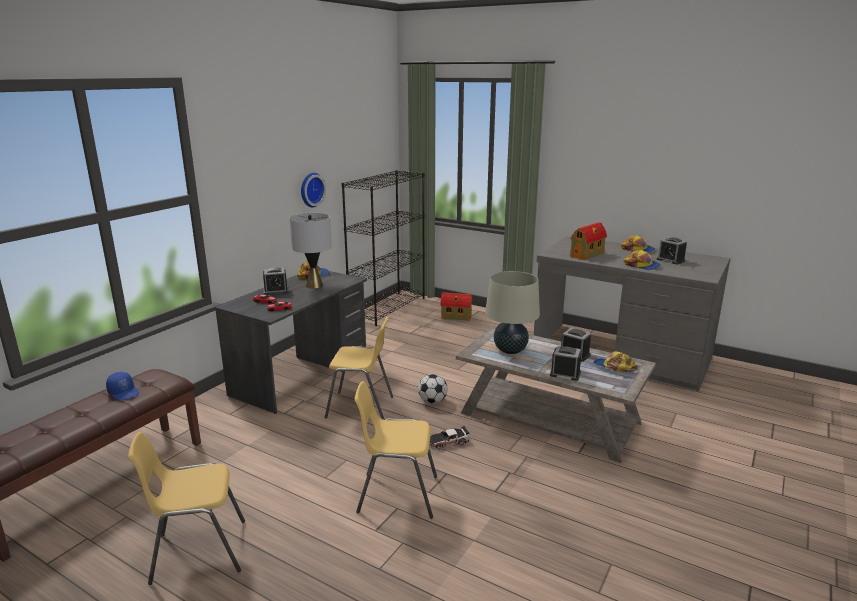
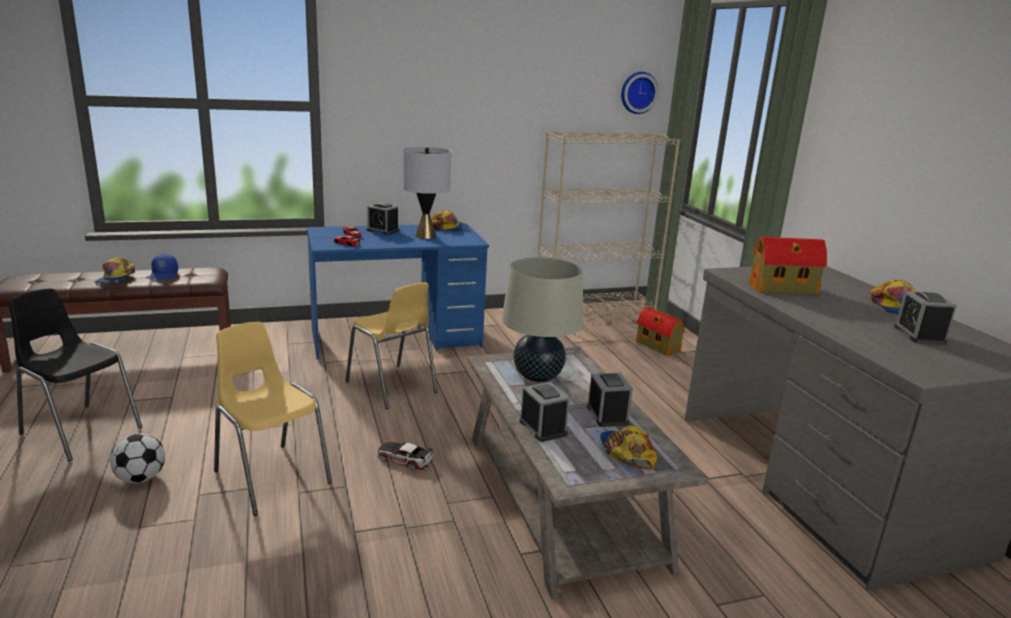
camera: 40 degrees right, 0 degrees up
yellow chair [128,432,245,585] -> black chair [8,288,142,461]
grey desk [214,271,367,414] -> blue desk [307,224,489,360]
wall clock [301,173,326,208] -> wall clock moved to [621,72,658,114]
black bookcase [342,170,425,326] -> beige bookcase [537,131,680,314]
football [418,374,448,404] -> football moved to [110,433,165,483]
cap [624,250,661,270] -> cap moved to [95,257,135,283]

